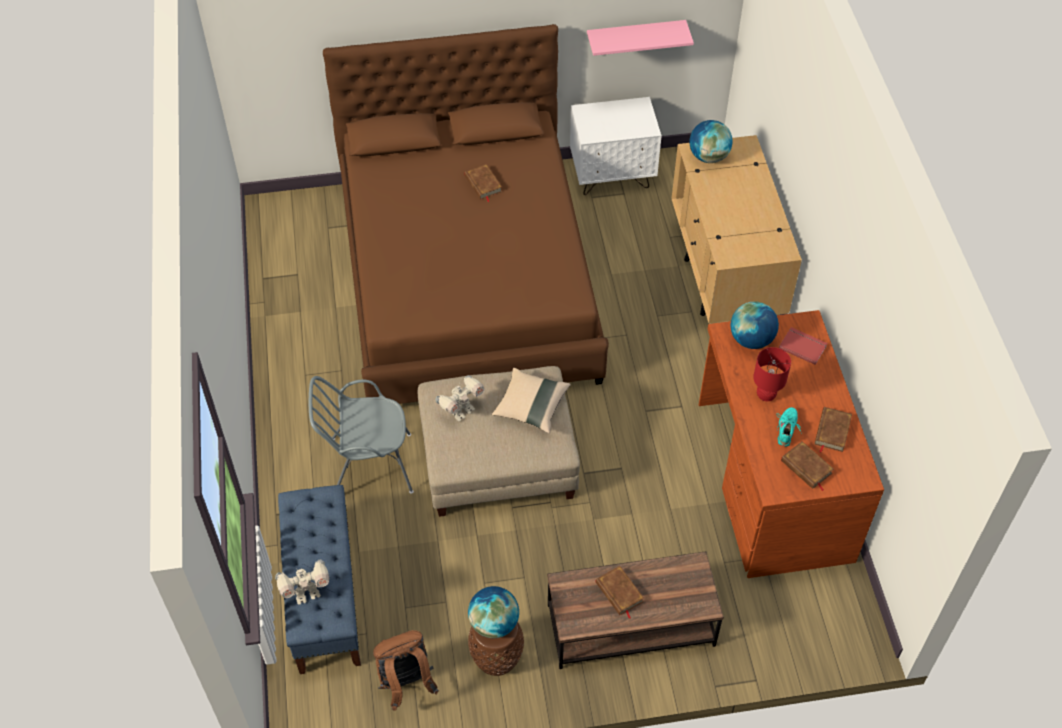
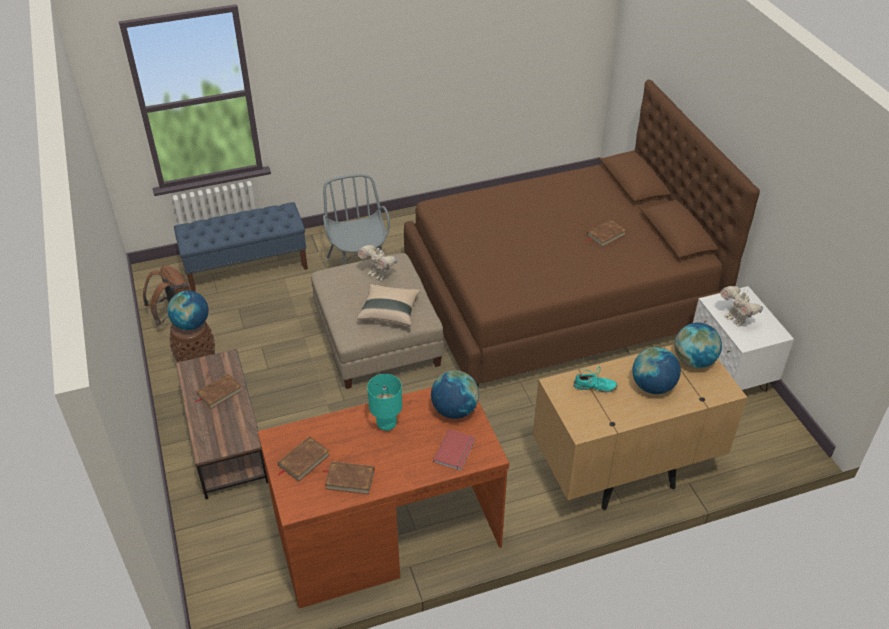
camera: 80 degrees right, 10 degrees down
toy robot [275,560,329,605] -> toy robot moved to [720,286,763,327]
pink shelf [587,20,694,56] -> none
red table lamp [753,347,791,401] -> turquoise table lamp [367,374,402,431]
turquoise shoe [776,407,801,447] -> turquoise shoe moved to [573,367,617,393]
none -> globe [632,347,681,394]

